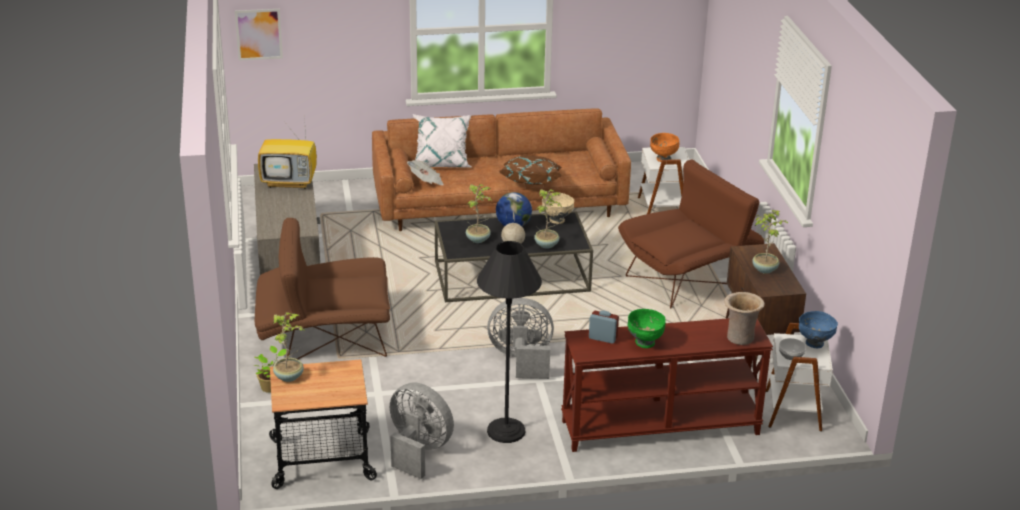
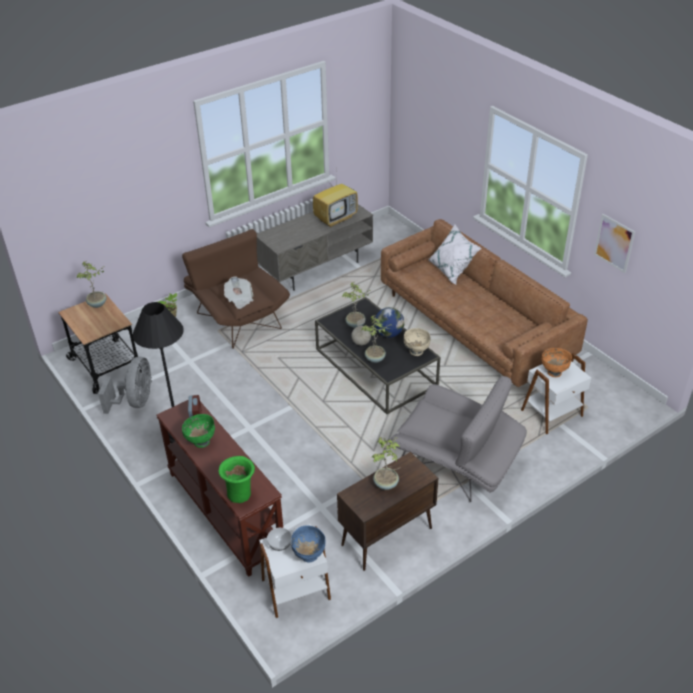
camera: 65 degrees right, 10 degrees up
picture [235,9,283,61] -> picture moved to [594,214,635,273]
television [258,116,317,189] -> television turned 105 degrees counterclockwise [313,177,358,227]
newspaper [407,160,444,185] -> newspaper moved to [224,276,253,309]
grey fan [487,298,554,379] -> none
brown pillow [499,156,563,185] -> none
brown armchair [618,159,764,308] -> grey armchair [390,376,527,502]
beige vase [724,292,765,345] -> green vase [219,456,255,503]

